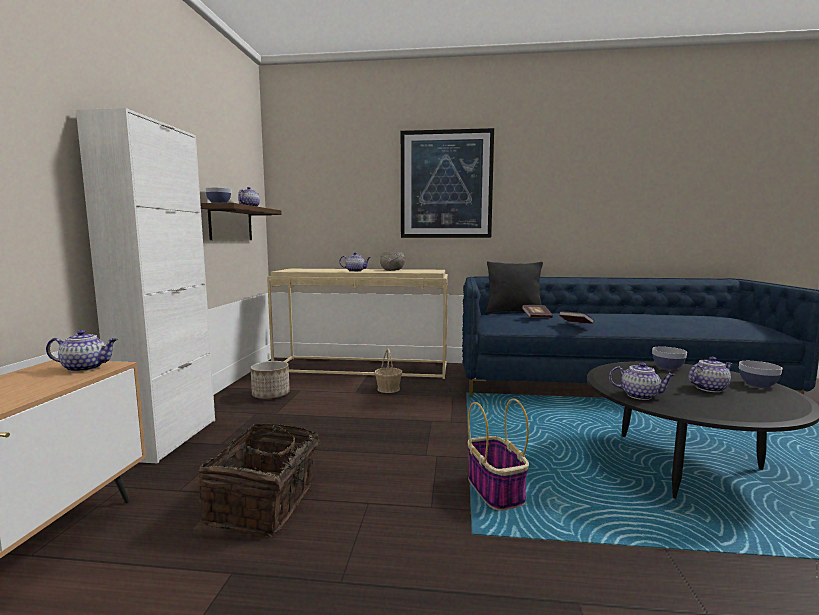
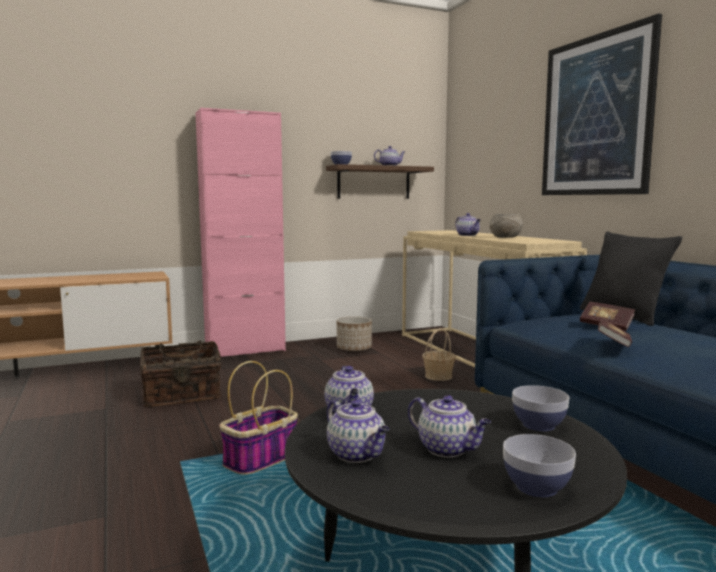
camera: 60 degrees right, 0 degrees up
teapot [46,330,118,372] -> teapot moved to [327,399,389,463]
white cabinet [76,108,215,464] -> pink cabinet [196,108,286,357]

